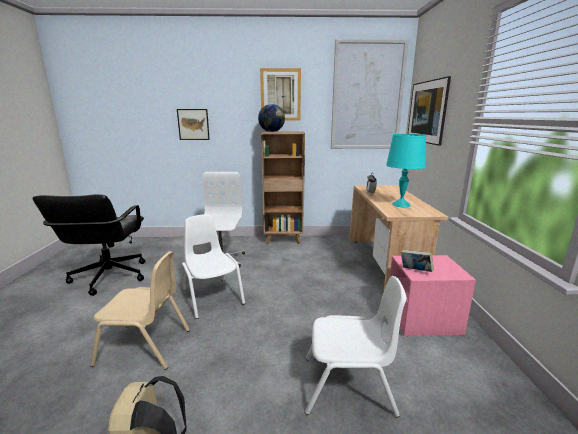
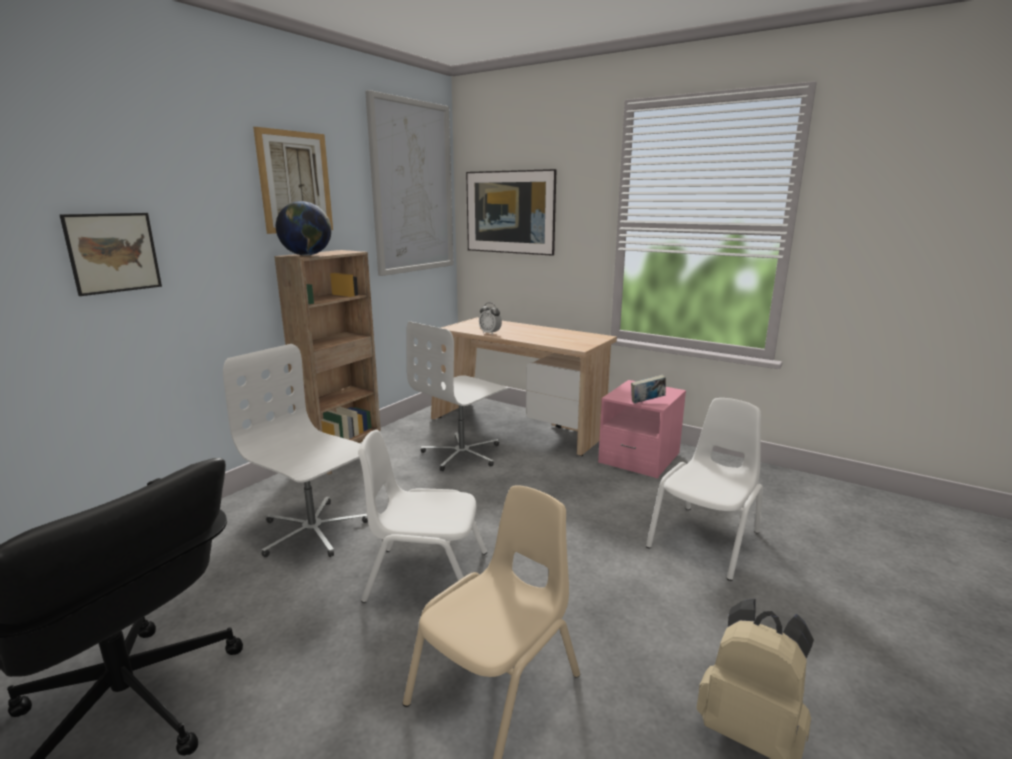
camera: 55 degrees left, 0 degrees up
turquoise table lamp [386,134,426,207] -> none
none -> white office chair [407,321,508,471]

